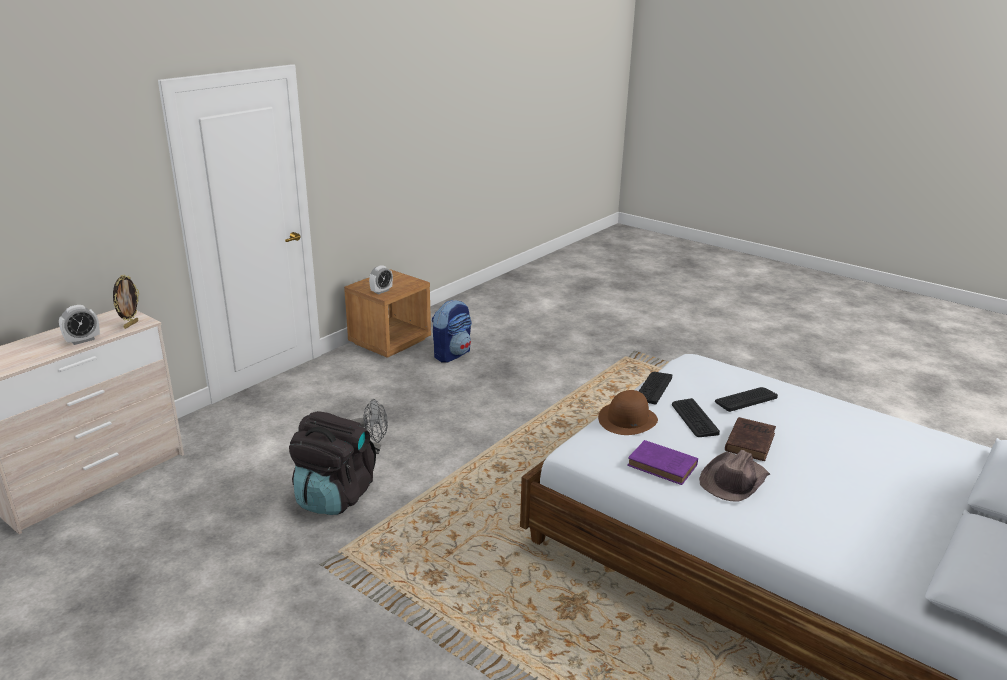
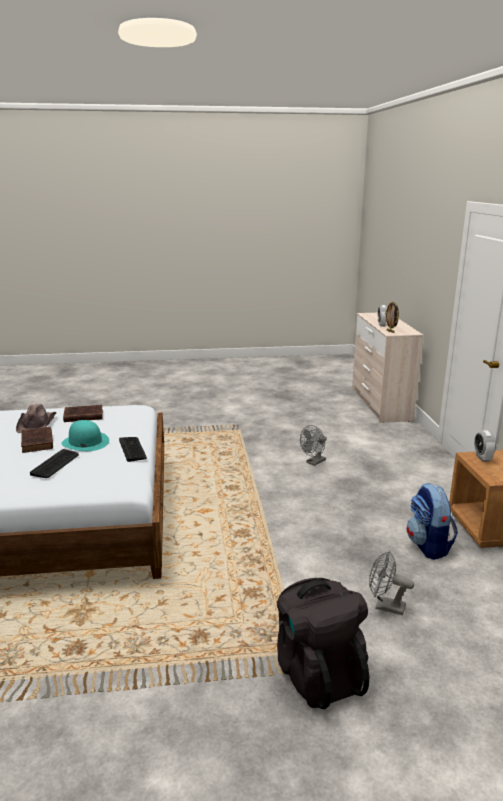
camera: 135 degrees right, 5 degrees down
black backpack [289,411,376,515] -> black backpack moved to [277,578,369,709]
brown hat [598,390,658,435] -> none
purple book [627,440,698,485] -> brown book [63,405,103,422]
keyboard [672,398,720,437] -> turquoise hat [61,420,109,451]
none -> grey fan [369,551,414,615]

